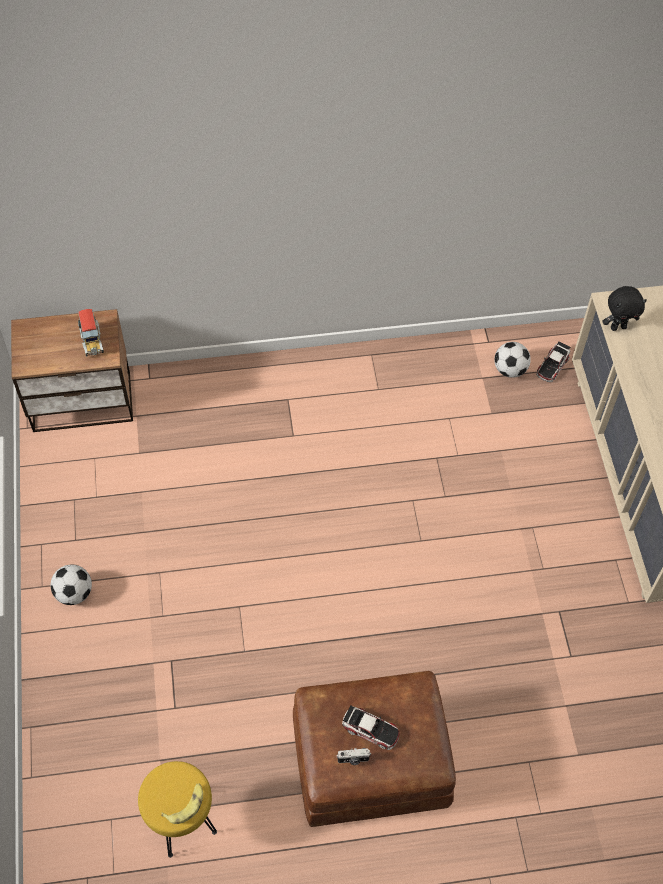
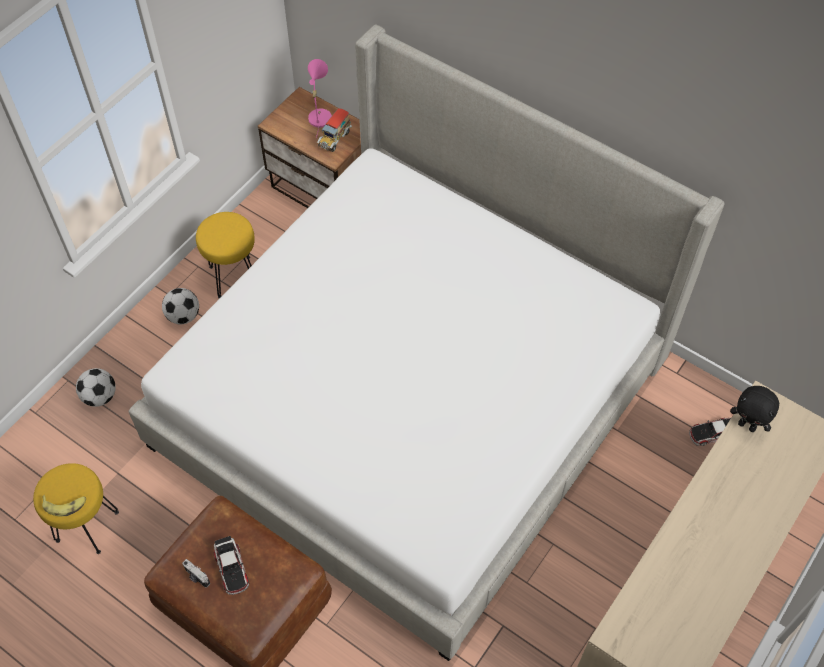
camera: 45 degrees right, 0 degrees up
football [494,342,531,378] -> football moved to [76,368,116,407]
none -> bed [129,25,725,661]
none -> yellow stool [196,212,255,299]
none -> pink table lamp [308,59,332,138]

